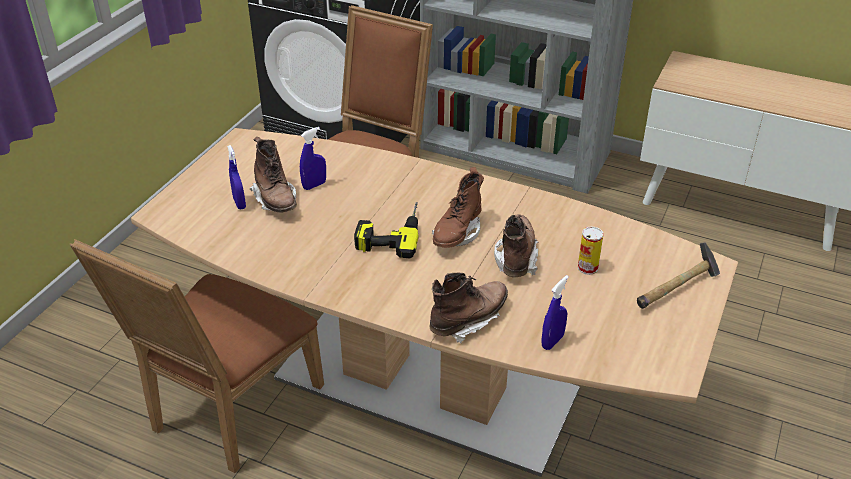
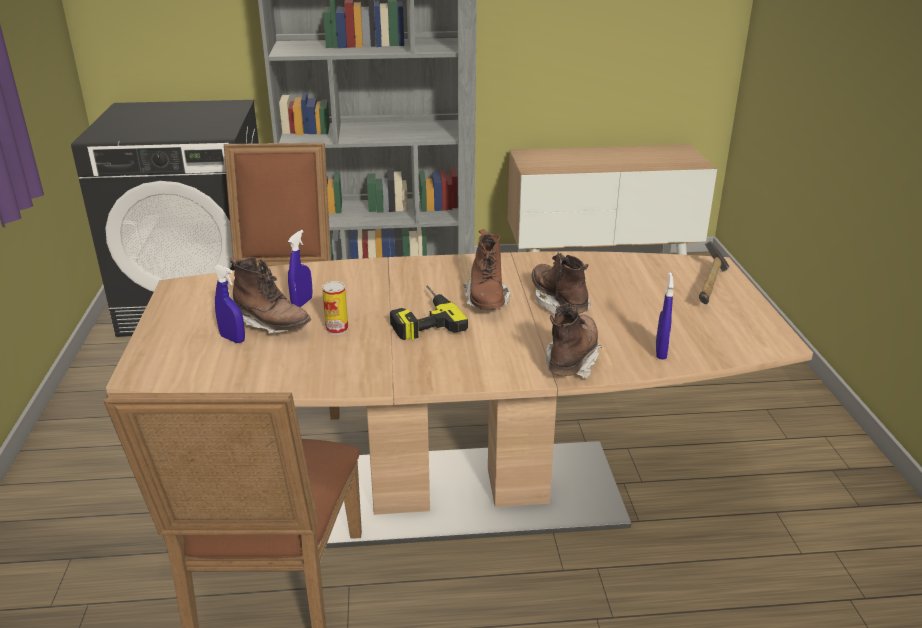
camera: 30 degrees left, 10 degrees down
can [578,226,604,275] -> can moved to [322,281,349,335]

